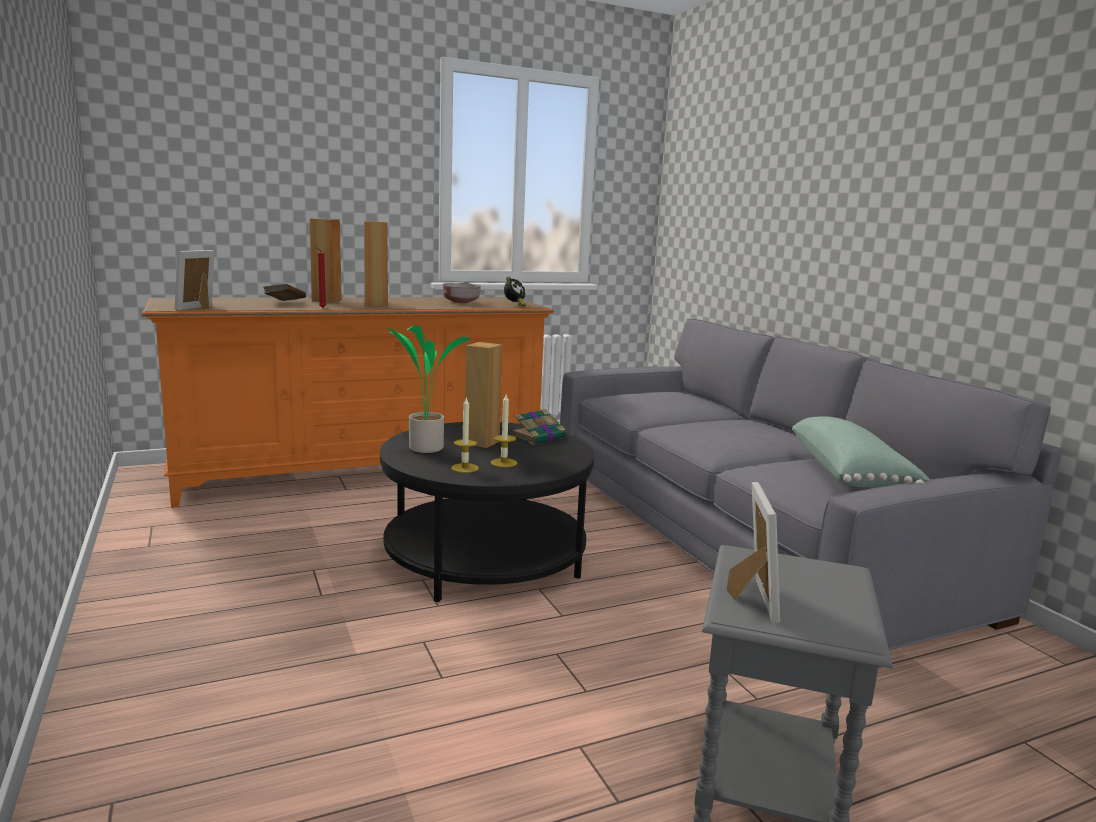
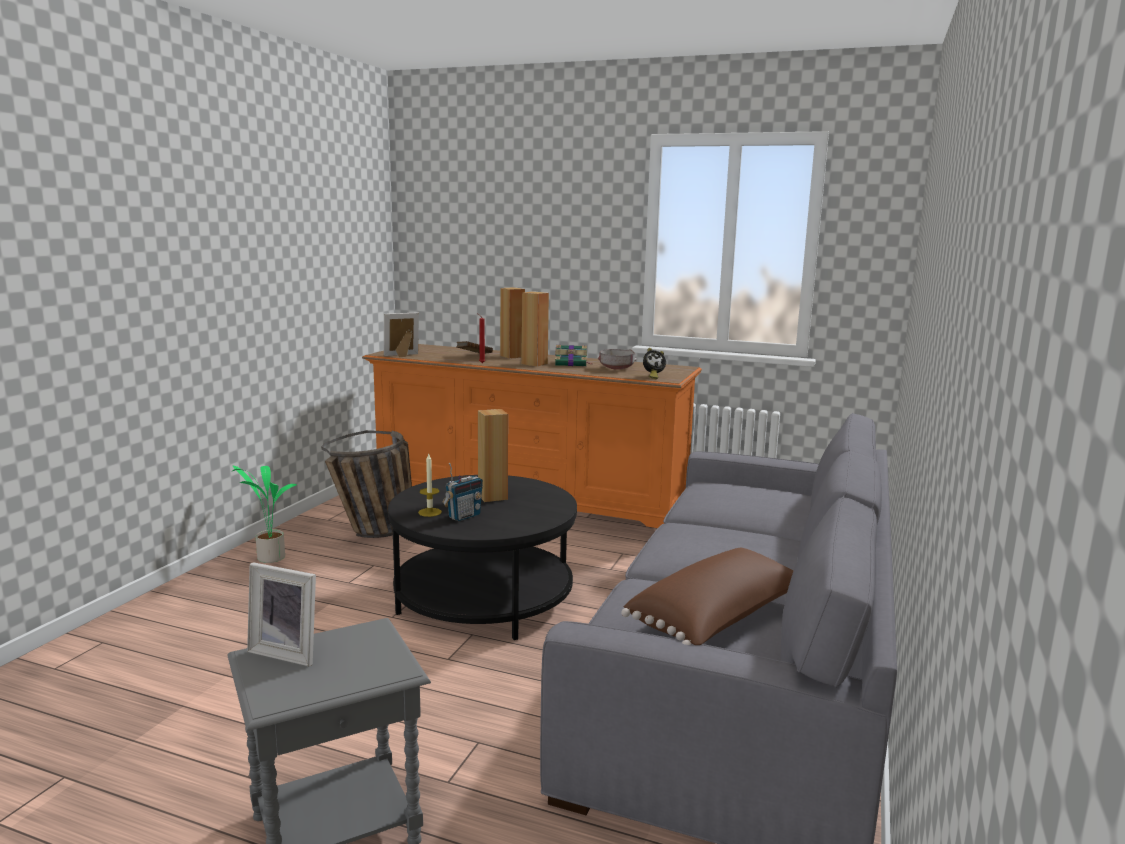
camera: 45 degrees right, 0 degrees up
potted plant [387,326,471,453] -> potted plant moved to [232,466,297,563]
candle [491,394,517,467] -> radio [442,463,483,521]
book [511,409,566,445] -> book moved to [555,345,593,367]
picture frame [727,482,780,623] -> picture frame turned 60 degrees clockwise [247,562,316,667]
green pillow [792,416,930,487] -> brown pillow [621,548,793,645]
none -> basket [321,430,412,538]

